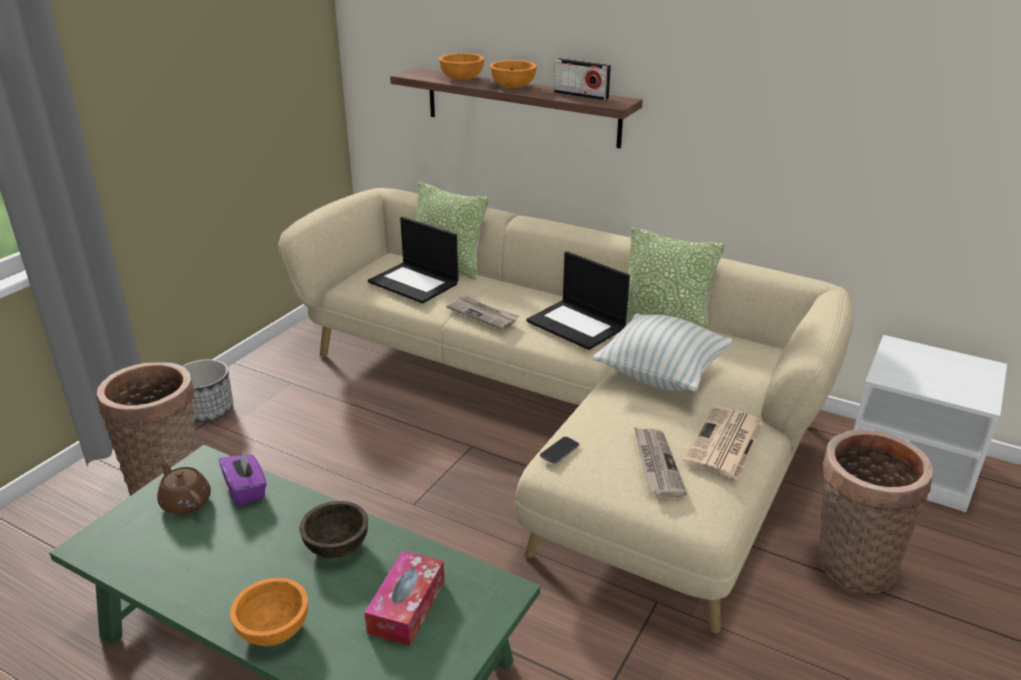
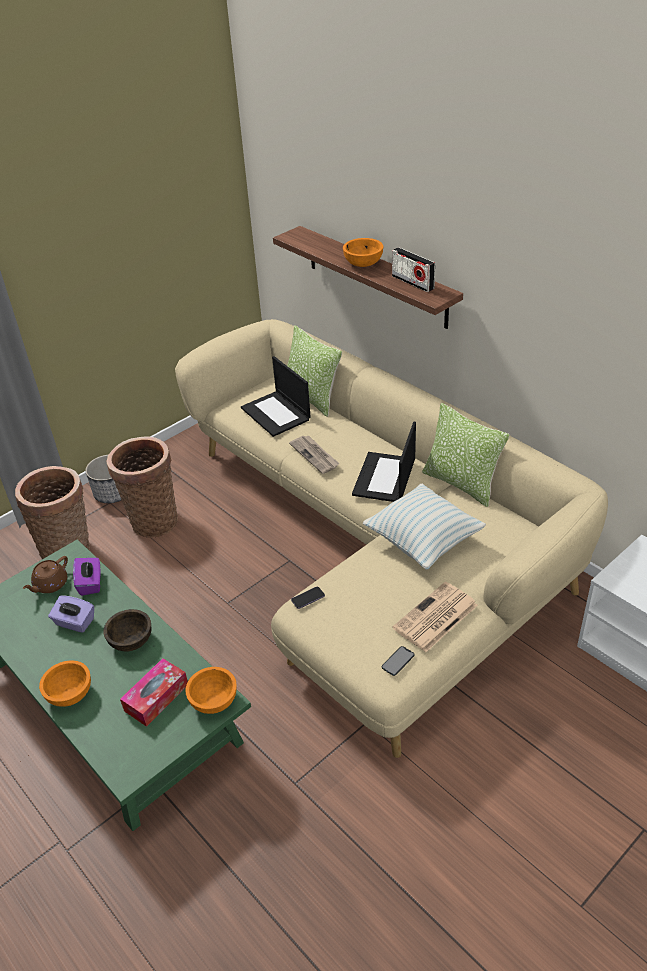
camera: 20 degrees right, 10 degrees up
brown teapot [157,459,211,515] -> brown teapot turned 120 degrees counterclockwise [23,556,68,593]
orange bowl [439,53,484,80] -> orange bowl moved to [185,667,237,714]
laptop [526,251,630,350] -> laptop turned 45 degrees clockwise [352,421,416,502]
newspaper [634,427,687,497] -> none
basket [818,429,933,594] -> basket moved to [106,436,178,538]
none -> purple tissue box [48,596,94,633]
none -> phone [382,646,414,676]

